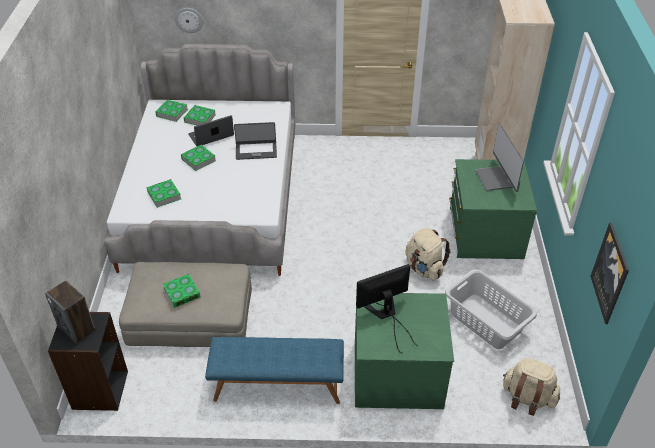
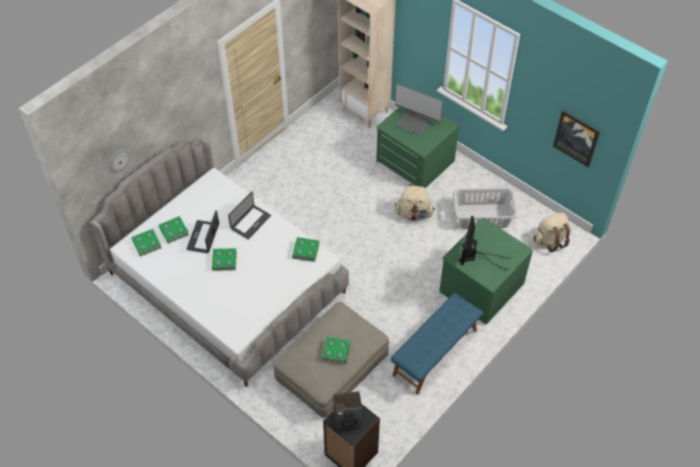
camera: 50 degrees left, 10 degrees up
book [146,179,181,208] -> book moved to [292,237,319,262]

